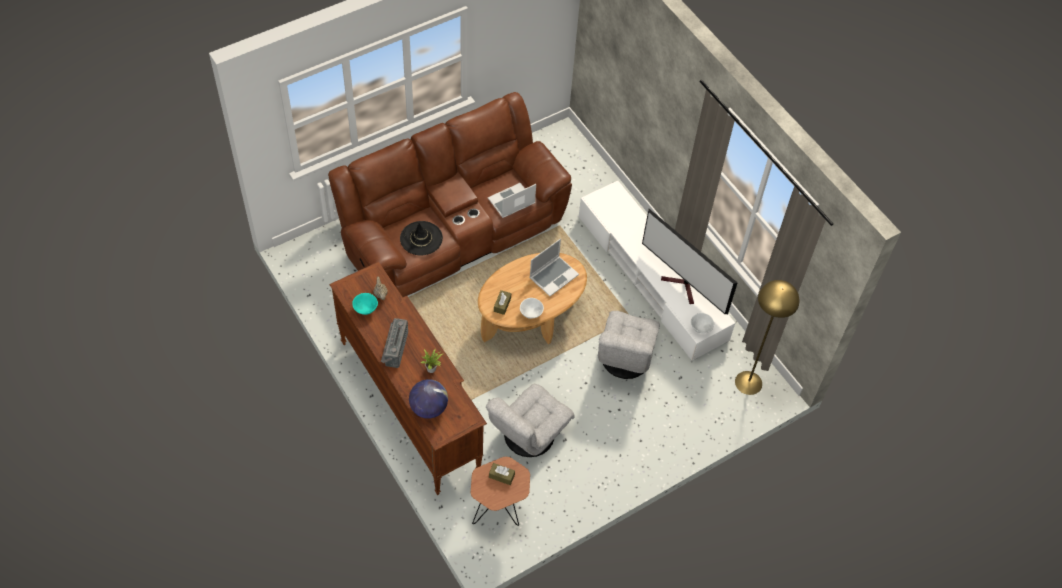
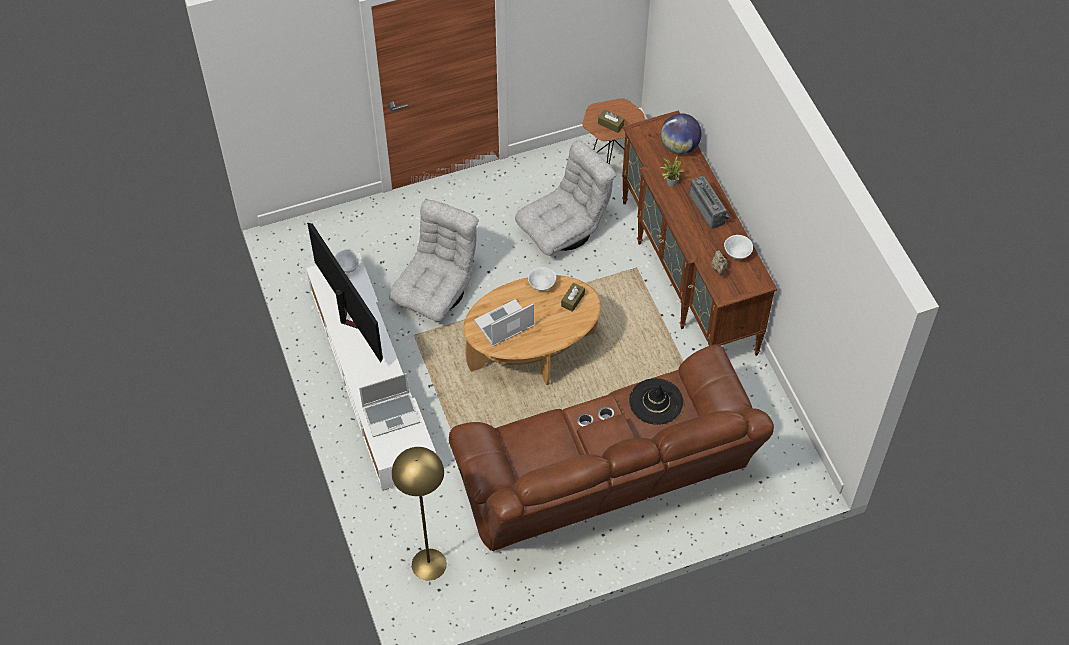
camera: 165 degrees left, 0 degrees up
turquoise bowl [352,293,378,315] -> white bowl [724,235,753,259]
radio [381,318,408,368] -> radio turned 45 degrees counterclockwise [689,176,730,229]
laptop [488,183,536,218] -> laptop moved to [359,373,420,437]
yellow floor lamp [735,280,800,395] -> yellow floor lamp moved to [392,447,447,581]

